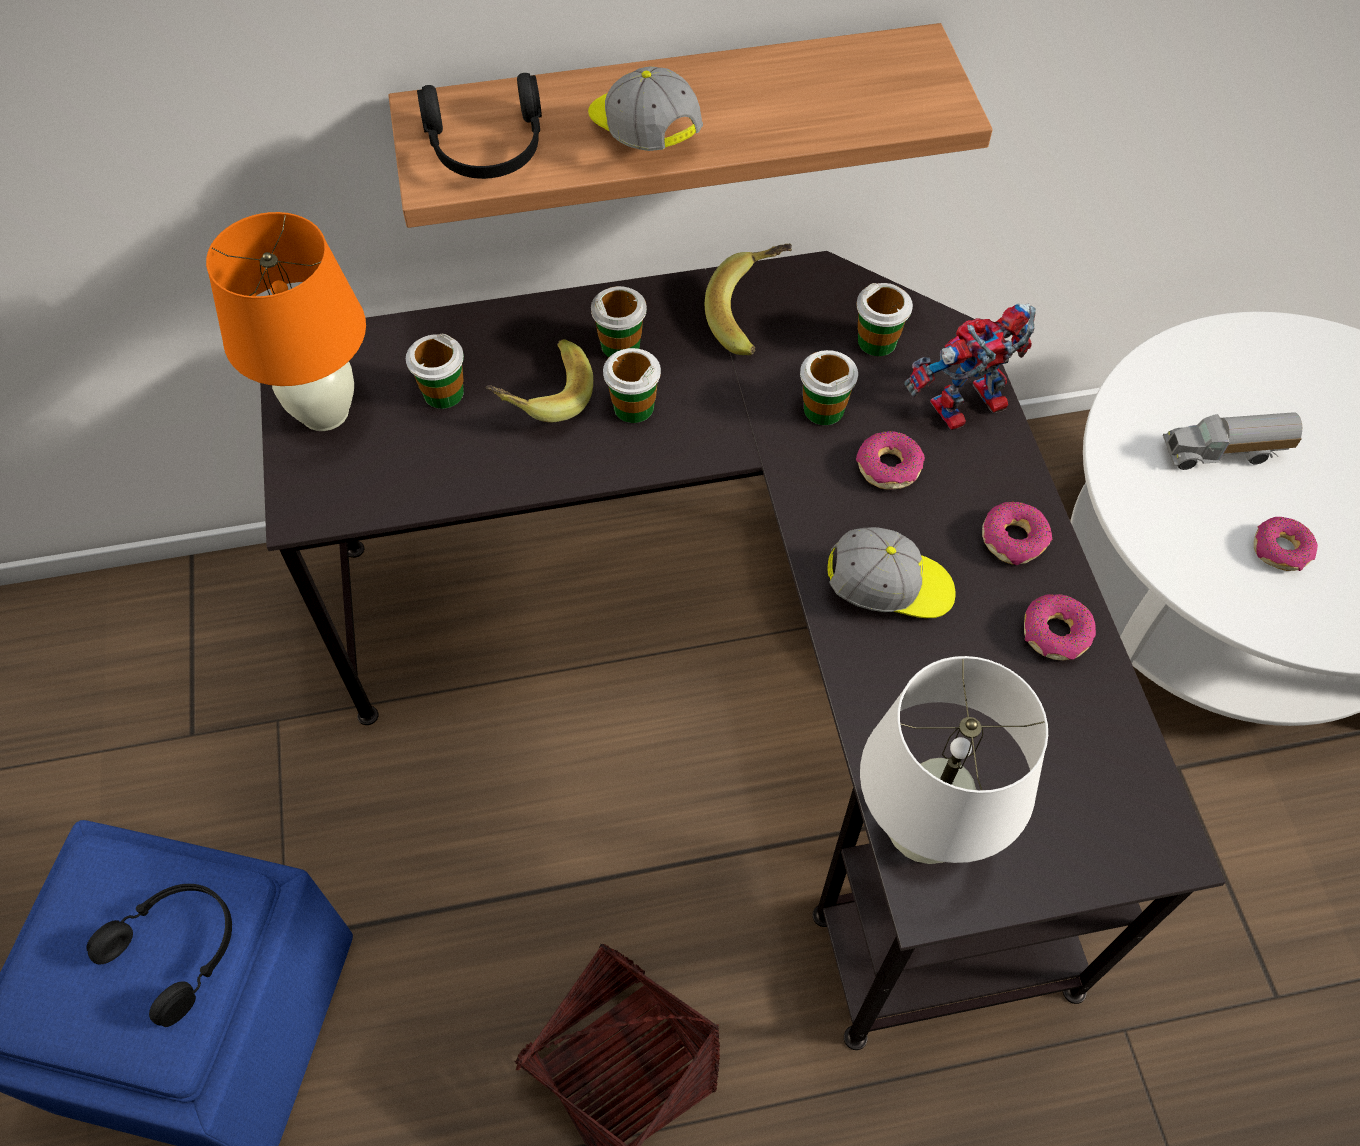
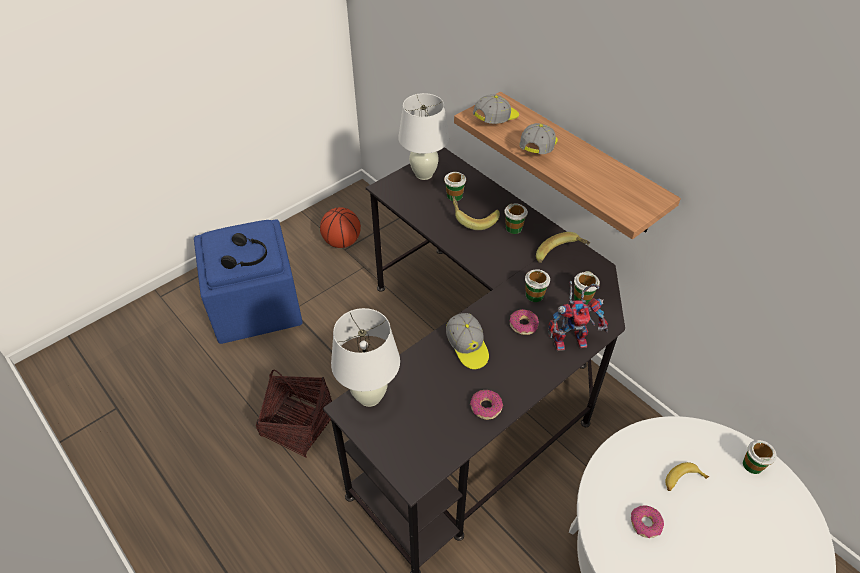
camera: 60 degrees right, 10 degrees down
orange table lamp [206,212,366,431] -> white table lamp [398,93,449,180]
black headphones [417,73,542,179] -> cap [473,94,519,124]
cup [603,348,661,423] -> cup moved to [743,440,777,474]
toy robot [904,303,1036,430] -> toy robot turned 135 degrees clockwise [548,281,608,351]
donut [982,502,1053,565] -> none
toy truck [1163,412,1302,470] -> banana [665,462,709,491]
none -> basketball [320,207,361,248]

